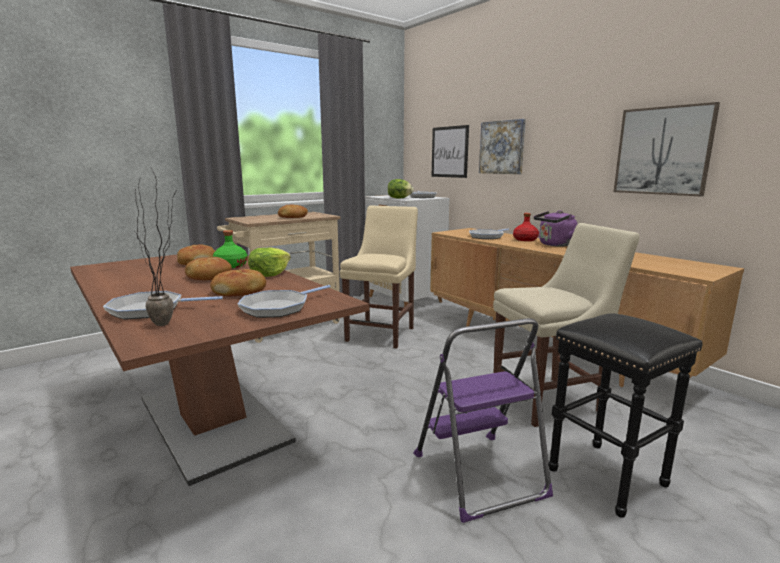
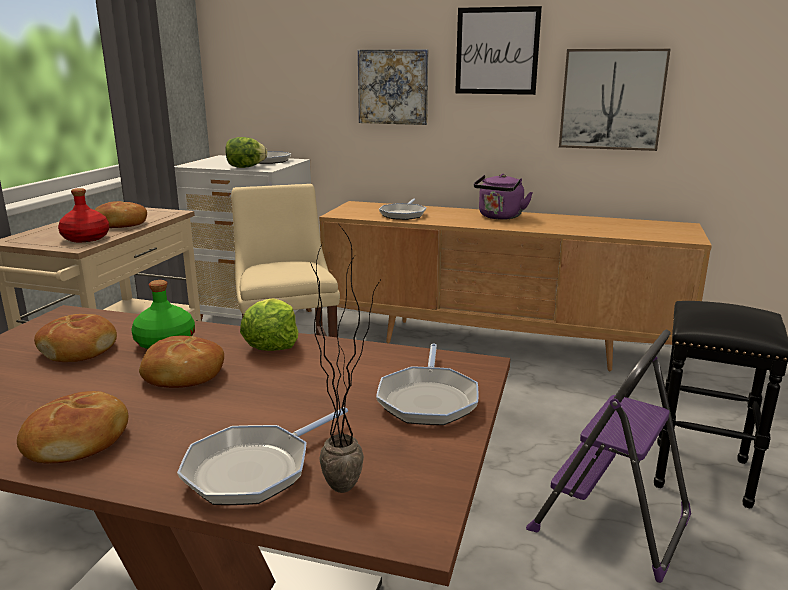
camera: 35 degrees left, 5 degrees up
bread [210,269,266,296] -> bread moved to [17,391,128,463]
picture [432,125,469,178] -> picture moved to [455,6,542,95]
beige chair [493,223,640,427] -> none
red bottle [513,213,539,241] -> red bottle moved to [58,188,109,242]

